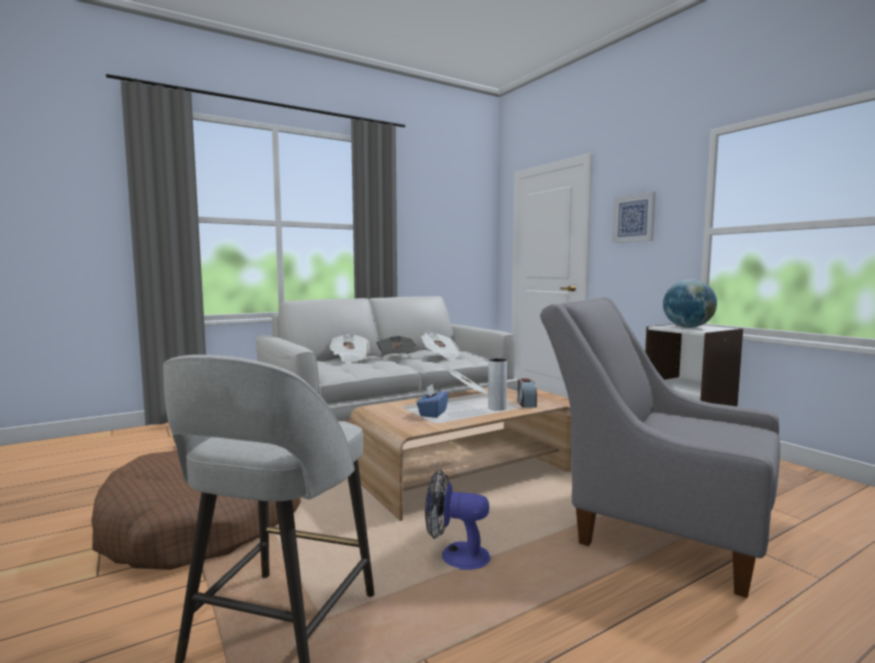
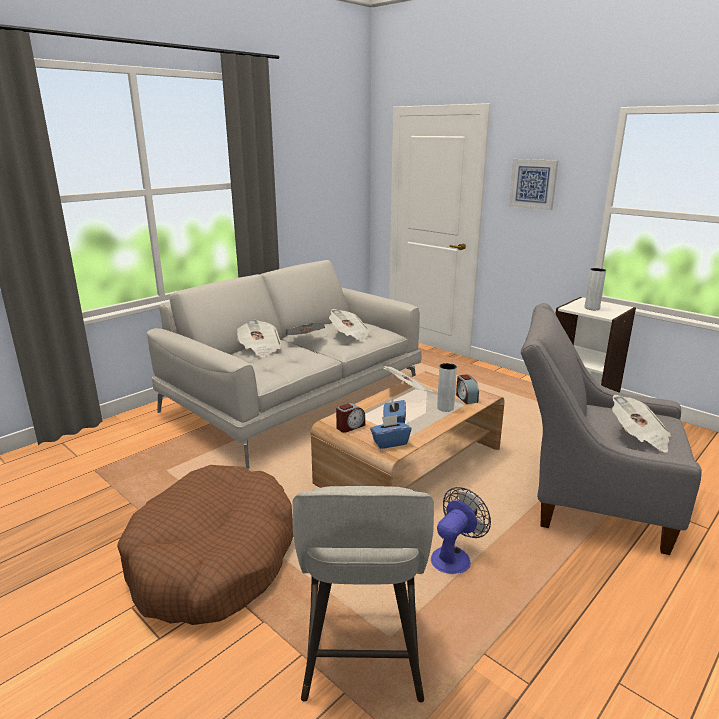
camera: 15 degrees left, 15 degrees up
fan [425,470,491,570] -> fan turned 135 degrees clockwise [431,487,491,574]
globe [663,279,717,328] -> grey vase [584,268,606,310]
none -> alarm clock [336,403,365,433]
none -> blue tissue box [370,415,411,449]
none -> newspaper [612,395,671,453]

